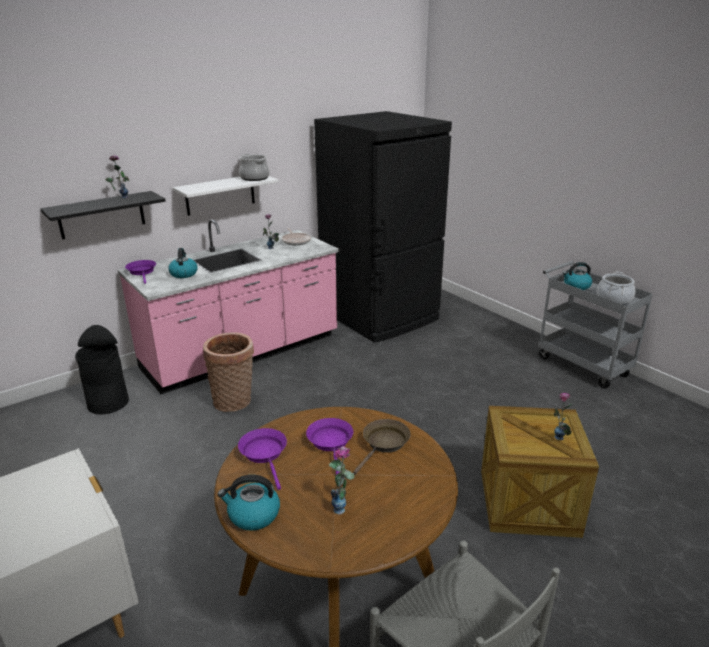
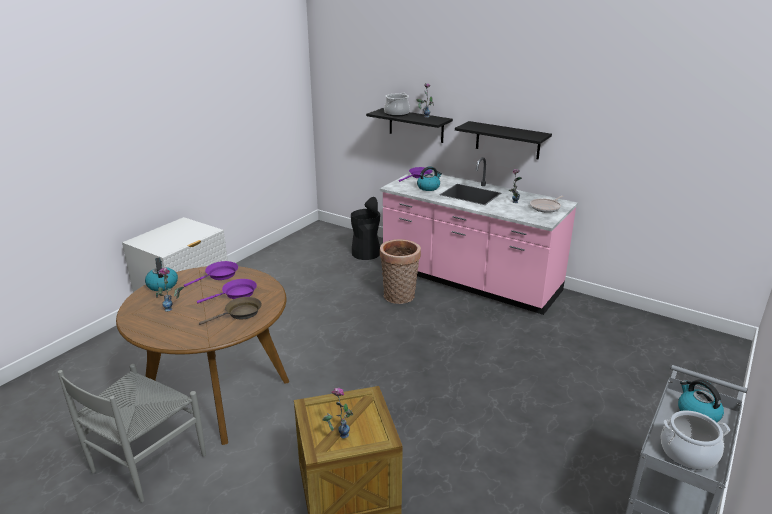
camera: 70 degrees right, 0 degrees up
white shelf [173,176,278,216] -> black shelf [455,121,552,160]
cooking pot [239,154,270,181] -> cooking pot moved to [384,93,410,117]
black fridge [314,111,452,343] -> none
brown frying pan [353,419,411,475] -> brown frying pan turned 45 degrees counterclockwise [199,297,262,325]

